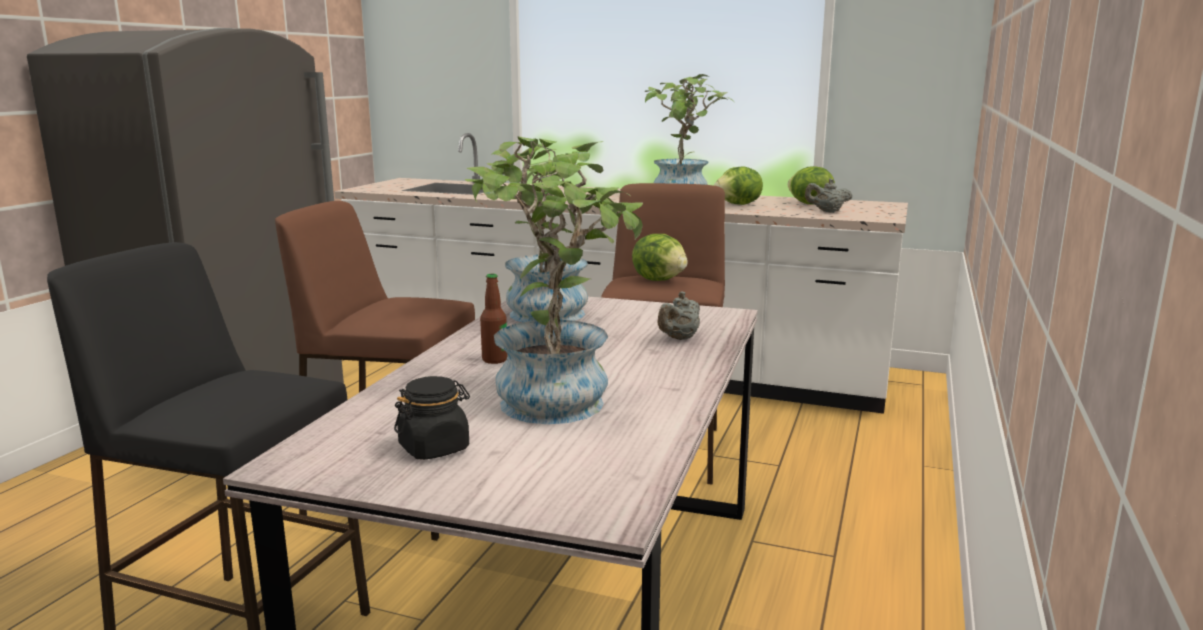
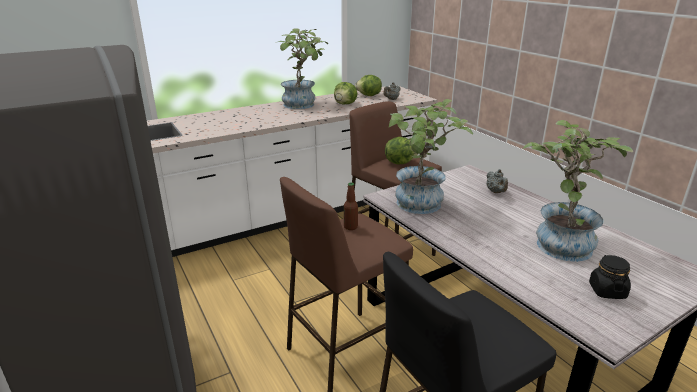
camera: 50 degrees left, 10 degrees up
bottle [480,274,508,364] -> bottle moved to [344,182,358,230]

